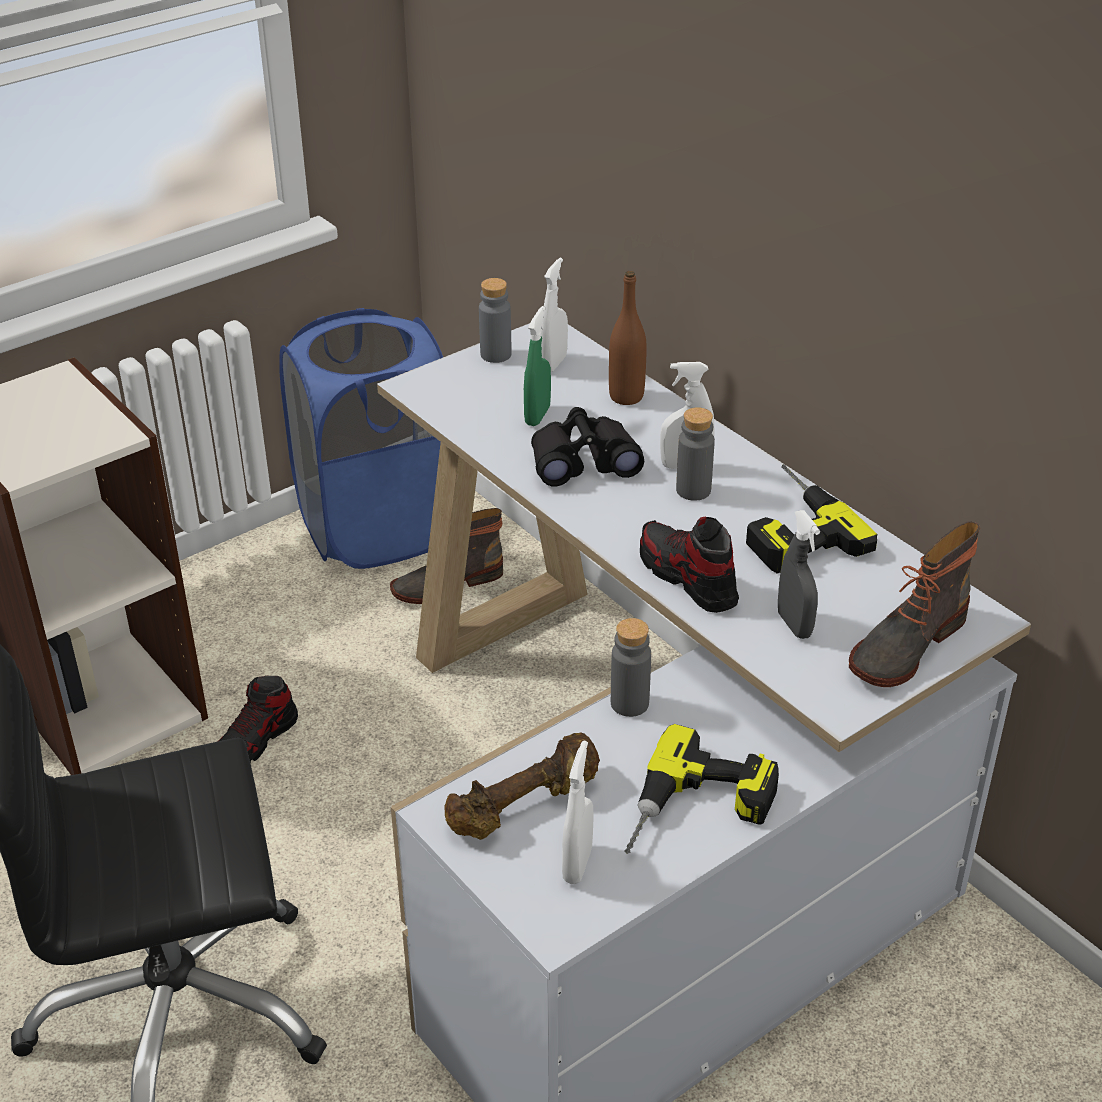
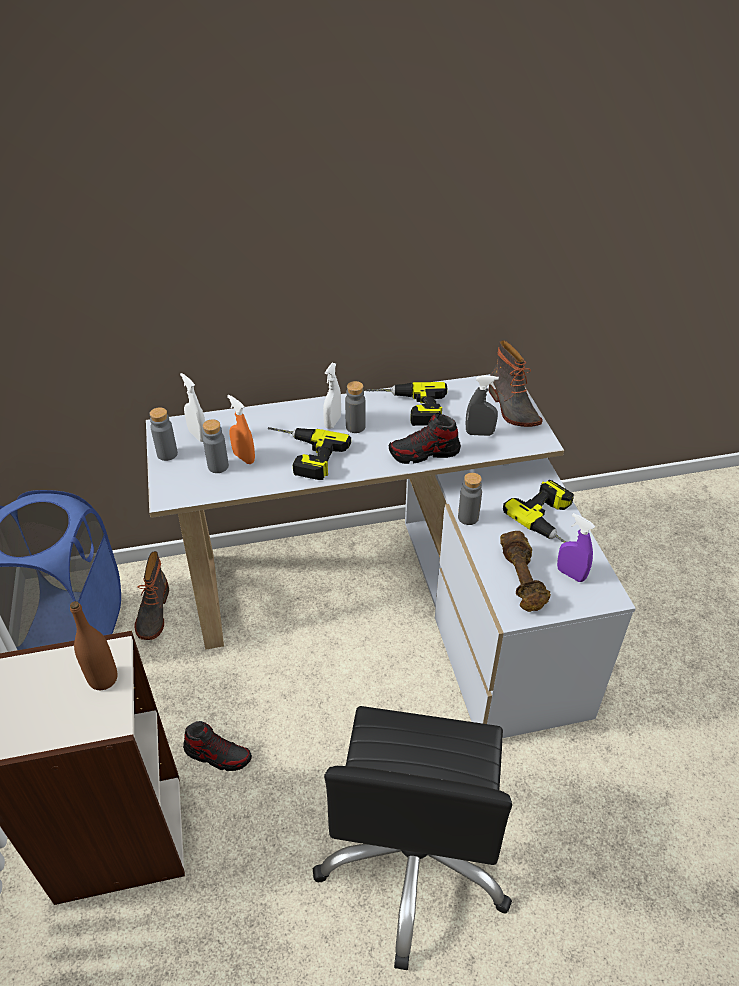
camera: 65 degrees left, 5 degrees up
shoe [219,676,298,764] -> shoe turned 45 degrees counterclockwise [183,721,252,771]
green spray bottle [524,306,551,426] -> orange spray bottle [227,395,255,464]
black binoculars [531,407,644,486] -> power drill [268,427,351,480]
white spray bottle [562,741,593,884] -> purple spray bottle [557,513,595,582]
brown bottle [609,271,647,405] -> brown bottle moved to [70,601,118,690]
none -> grey bottle [203,419,229,473]

